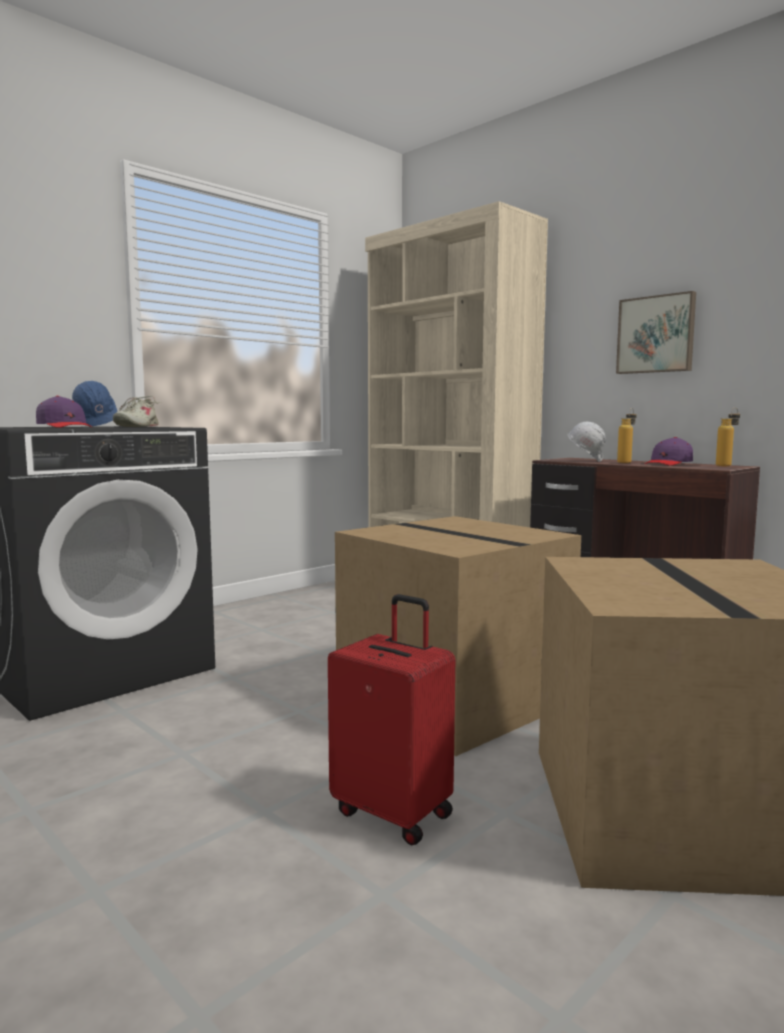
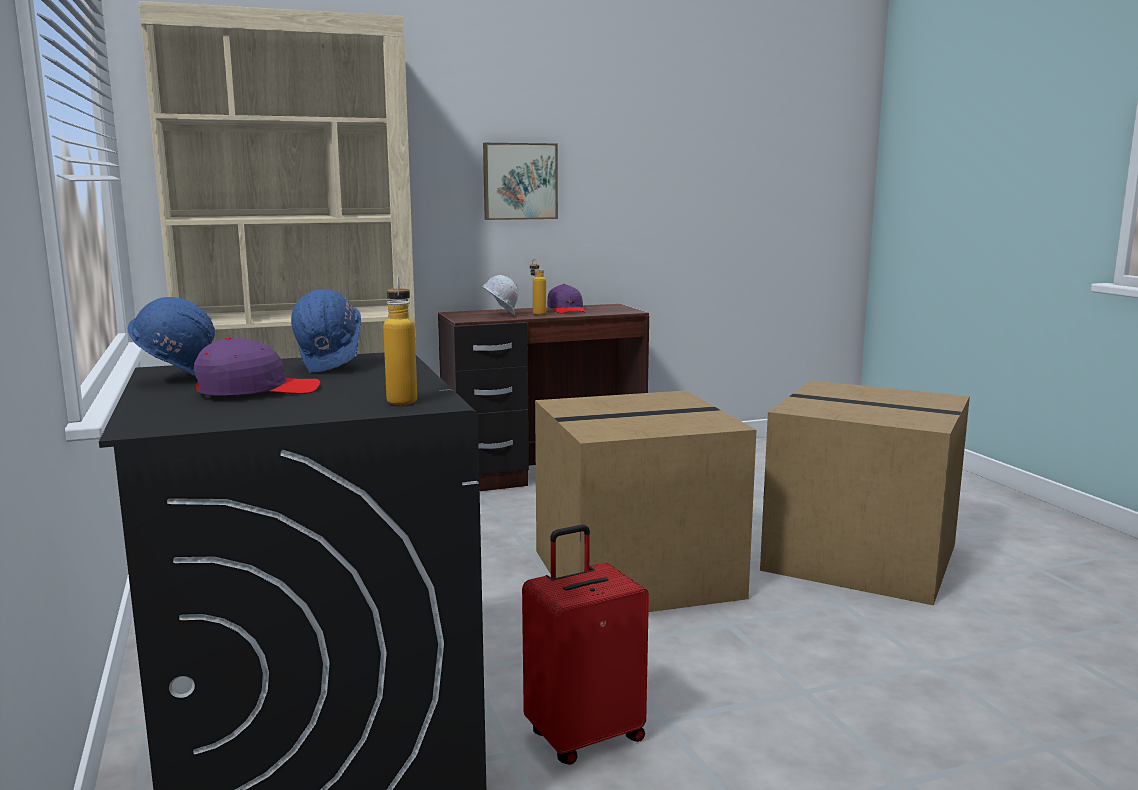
camera: 65 degrees left, 5 degrees up
beige shoe [113,396,162,427] -> blue hard hat [291,289,366,380]
red suitcase [328,594,455,845] -> red suitcase moved to [522,524,649,765]
bottle [716,407,740,466] -> bottle moved to [383,276,417,405]

